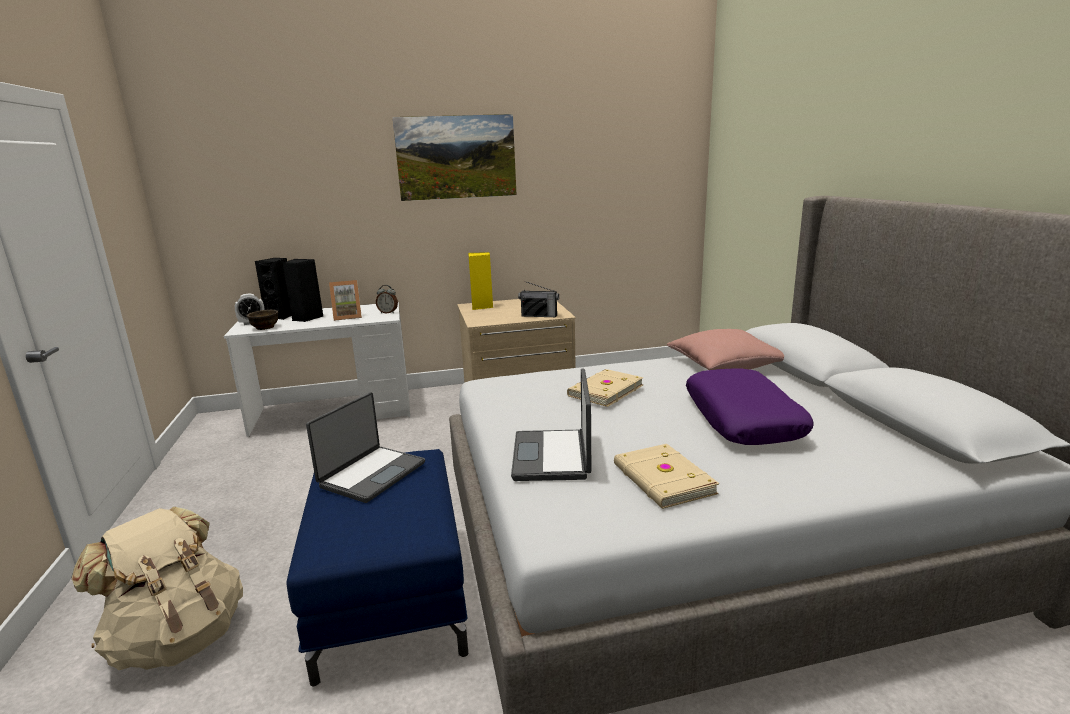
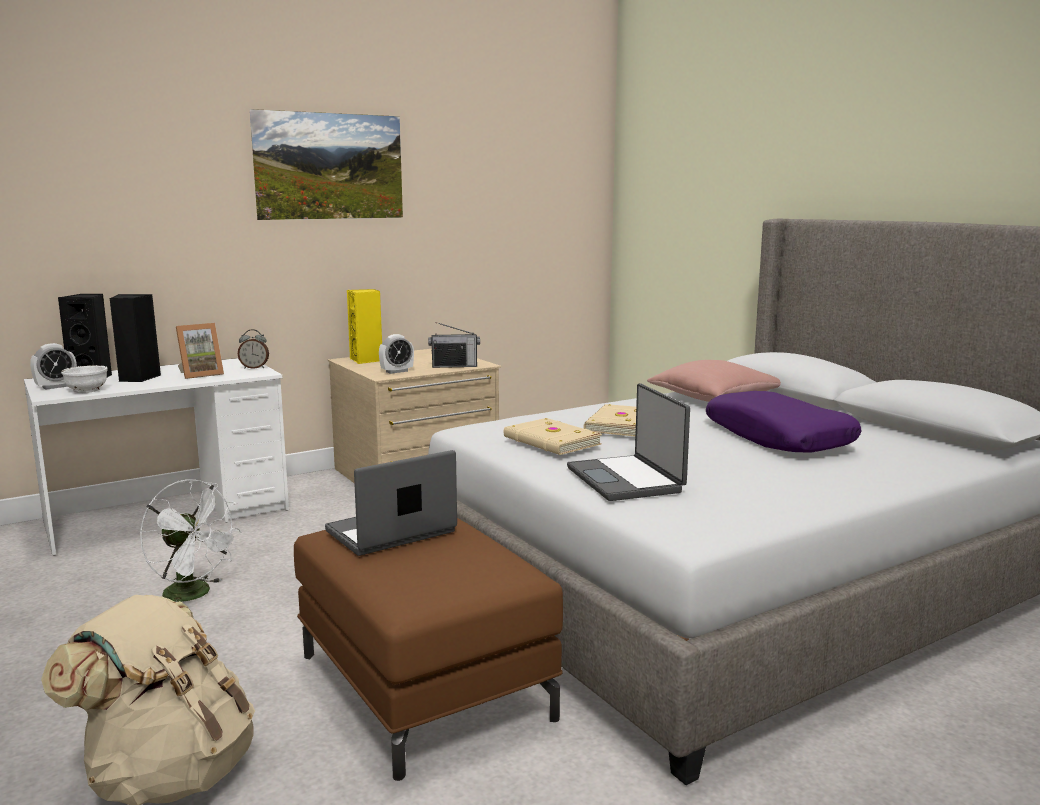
camera: 20 degrees left, 5 degrees down
brown bowl [247,310,278,330] -> white bowl [61,365,108,393]
blue ottoman [286,449,468,686] -> brown ottoman [294,518,563,781]
laptop [306,392,425,503] -> laptop turned 135 degrees counterclockwise [325,450,457,556]
beige book [614,444,719,509] -> beige book moved to [504,418,602,455]
none -> white fan [140,479,241,602]
none -> alarm clock [379,334,414,374]

